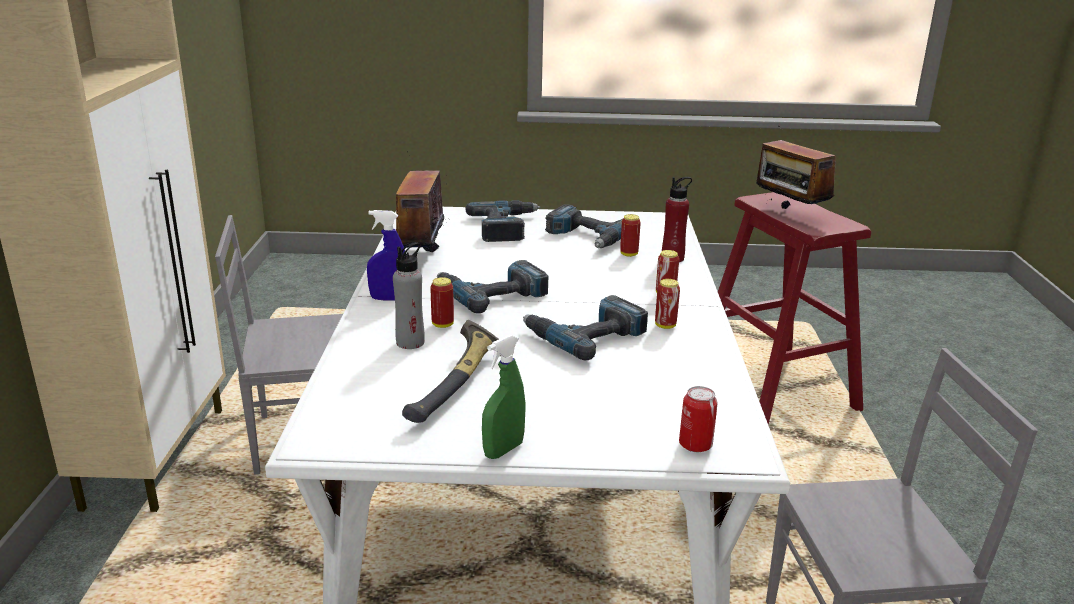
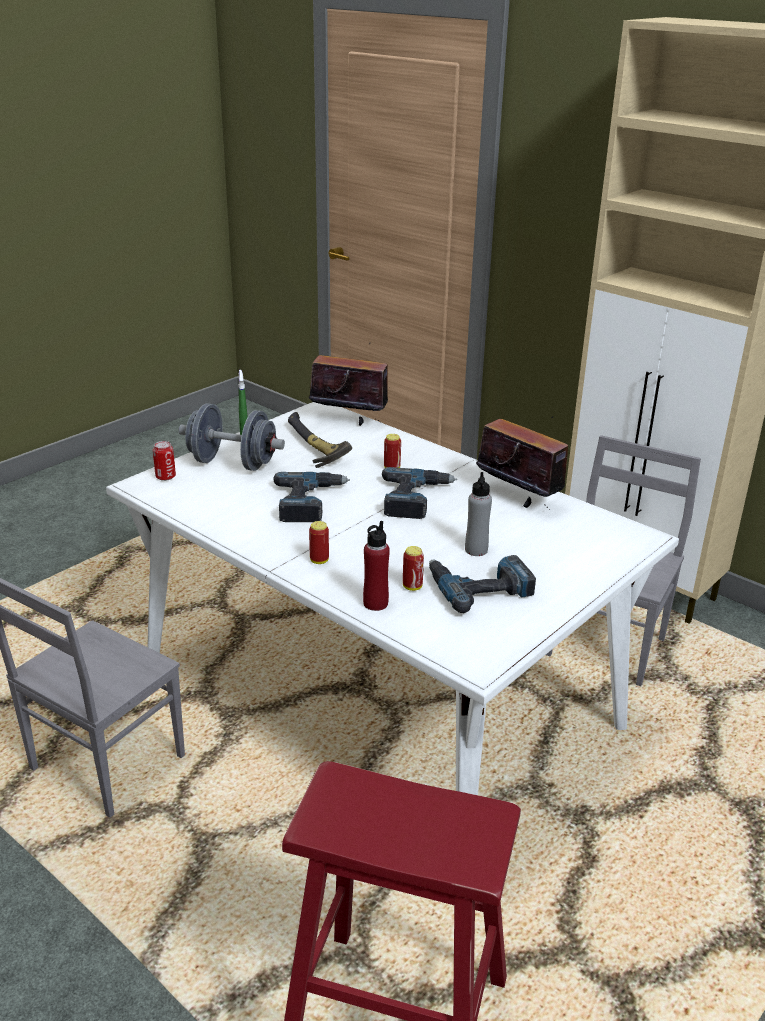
camera: 130 degrees right, 5 degrees up
blue spray bottle [367,210,406,301] -> none
grey bottle [393,242,425,349] -> grey bottle moved to [465,472,492,556]
power drill [465,200,540,242] -> none
can [655,279,680,329] -> none
radio [756,126,836,209] -> radio moved to [309,342,388,426]
none -> grey dumbbell [179,403,285,471]

